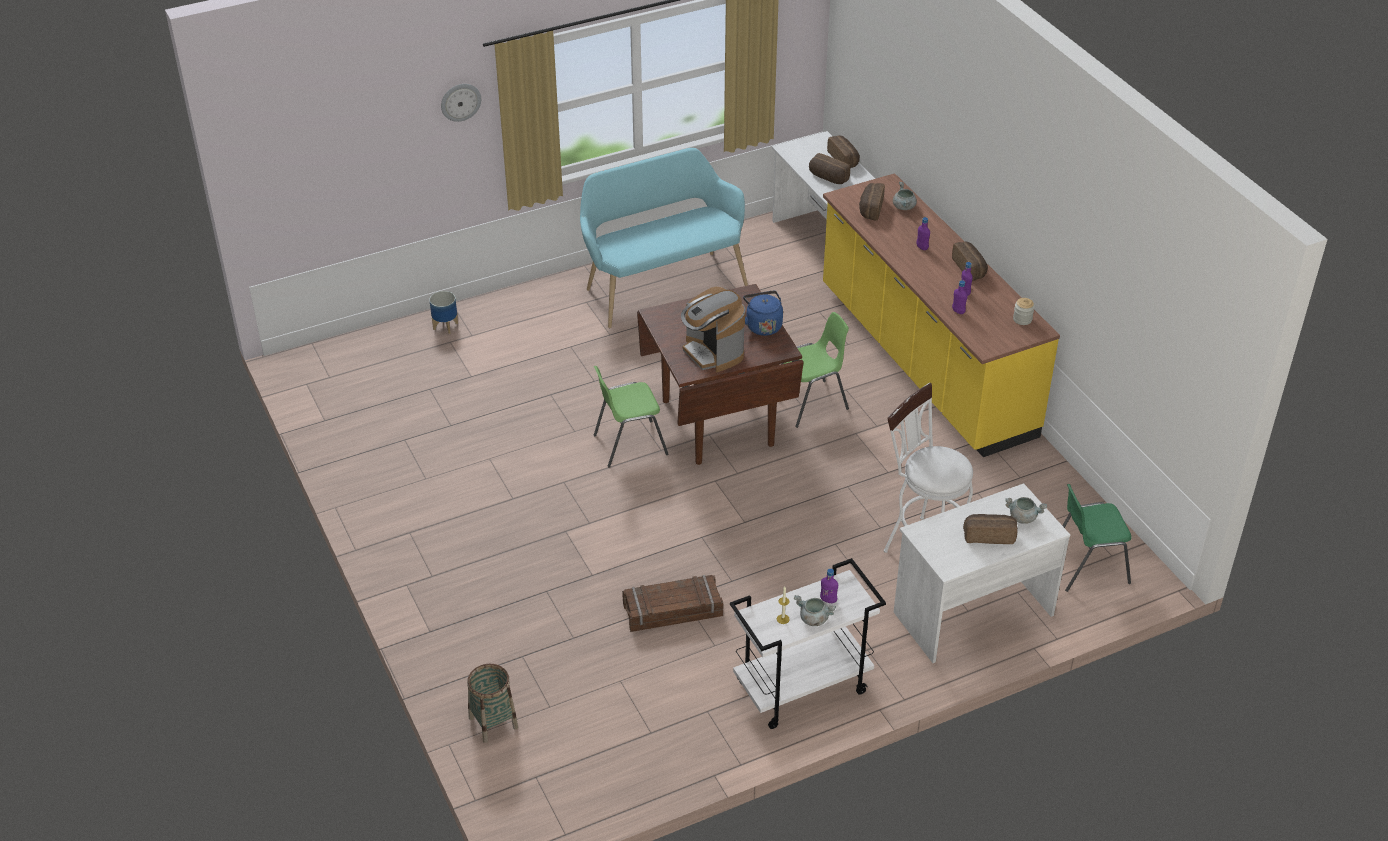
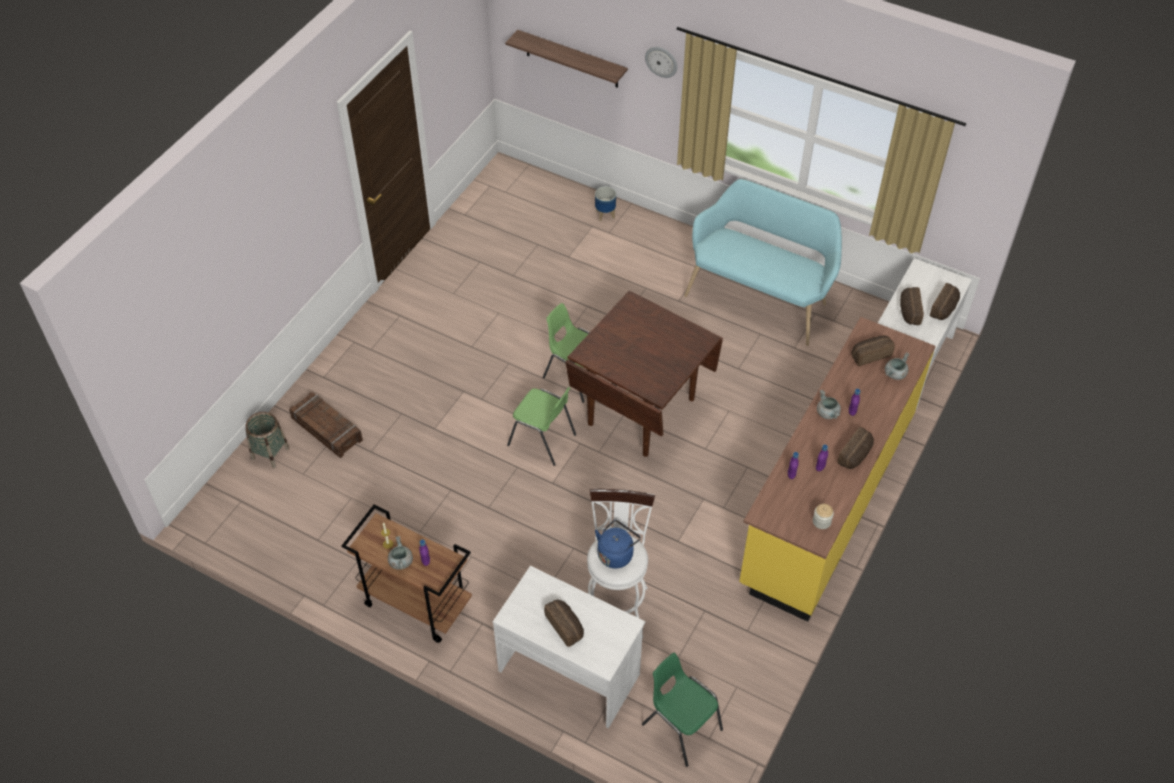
camera: 55 degrees right, 10 degrees up
crate [622,575,723,632] -> crate moved to [289,392,363,458]
coffee machine [681,287,745,372] -> none
white cart [730,558,886,729] -> brown cart [342,505,472,643]
blue kettle [743,291,783,336] -> blue kettle moved to [595,520,640,568]
green chair [781,312,849,428] -> green chair moved to [507,387,576,466]
grey cooking pot [1005,497,1047,524] -> grey cooking pot moved to [817,390,841,419]
none -> shelf [505,30,628,88]

